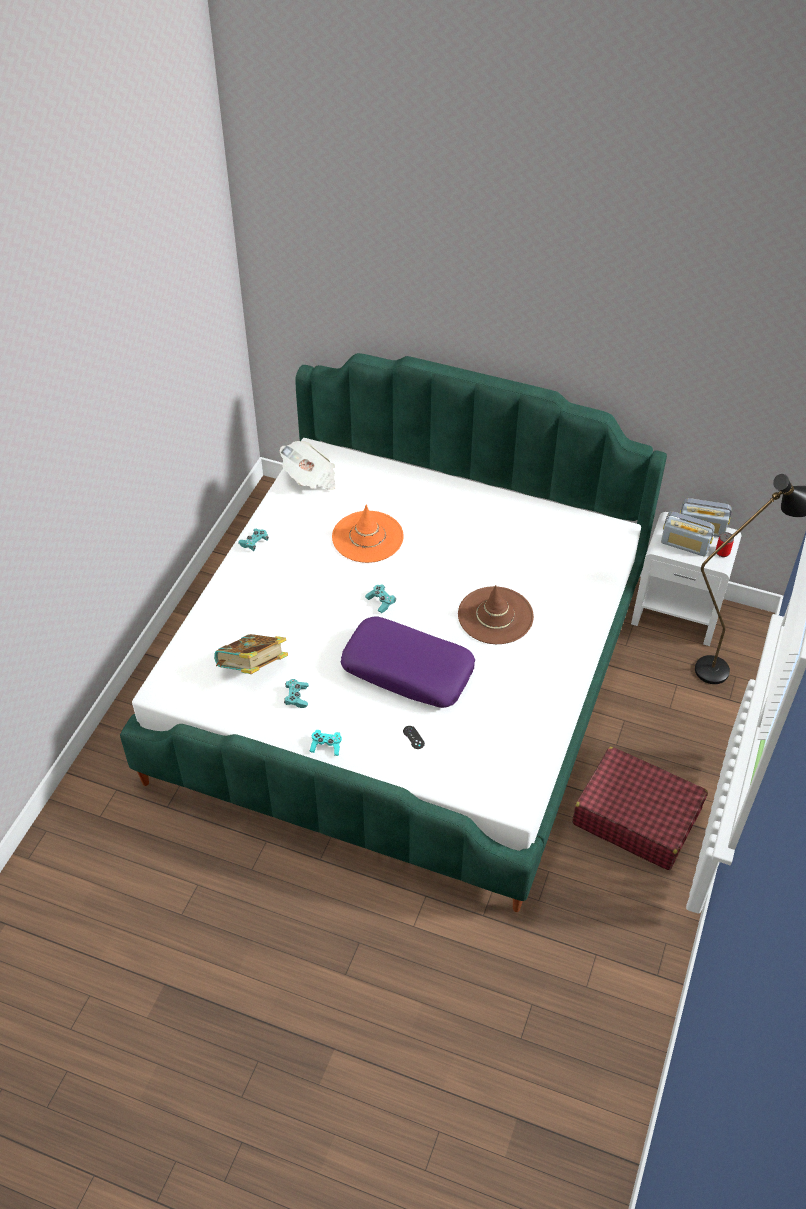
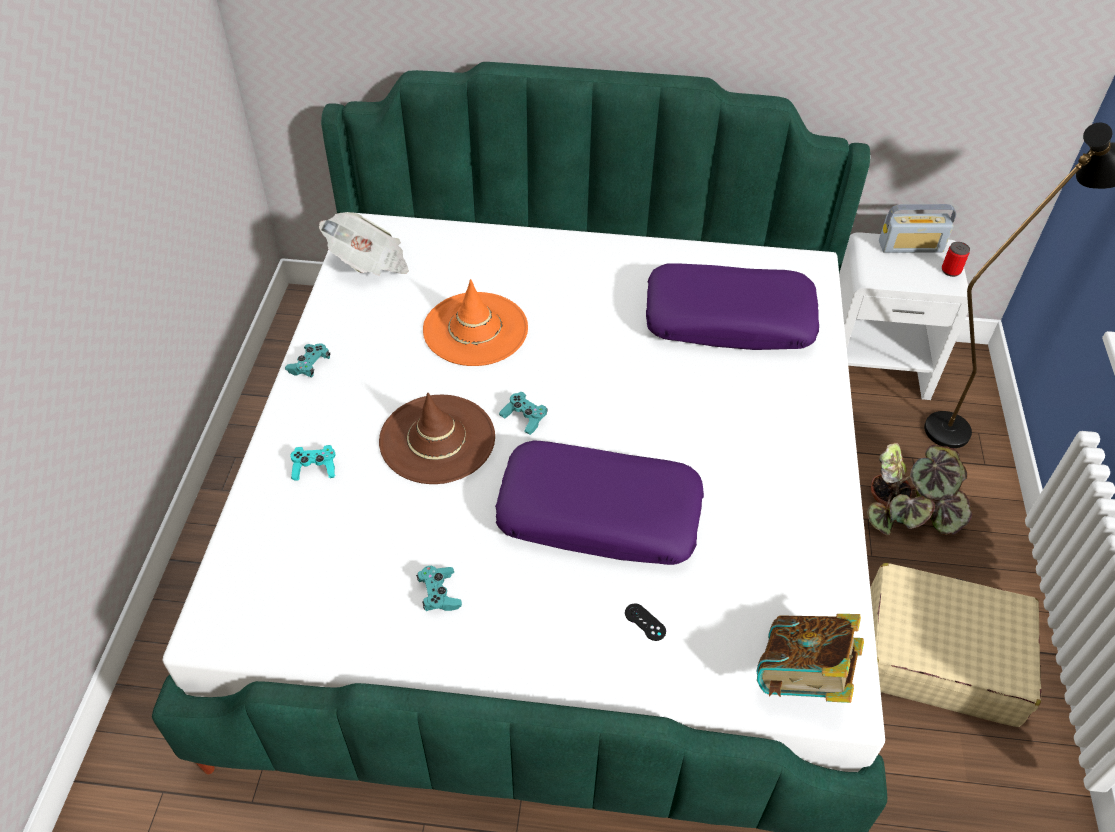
camera: 15 degrees left, 0 degrees up
book [214,634,288,674] -> book moved to [756,614,864,703]
turquoise game controller [310,730,342,756] -> turquoise game controller moved to [290,445,335,480]
brown hat [458,585,534,644] -> brown hat moved to [379,393,495,484]
red suitcase [572,747,708,870] -> beige suitcase [870,563,1041,727]
radio [661,512,715,557] -> none
none -> purple pillow [646,263,819,350]
none -> potted plant [867,443,973,535]

